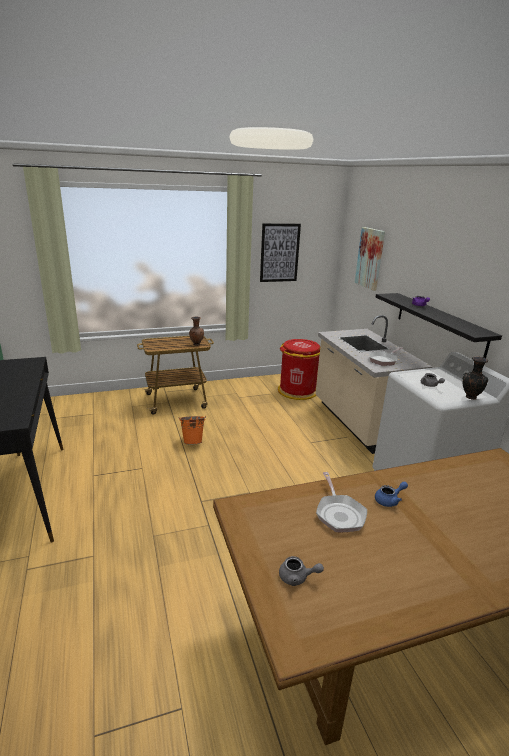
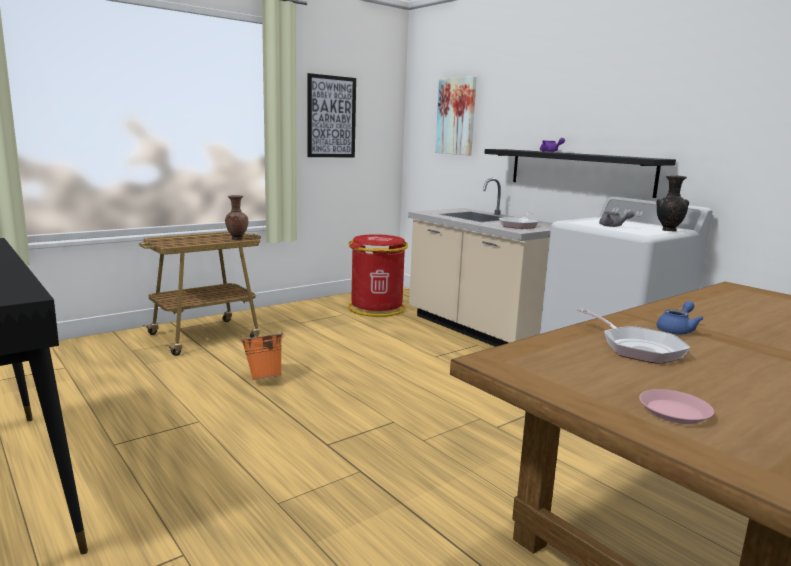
camera: 20 degrees left, 10 degrees down
grey teapot [279,556,324,586] -> pink plate [639,389,714,424]

